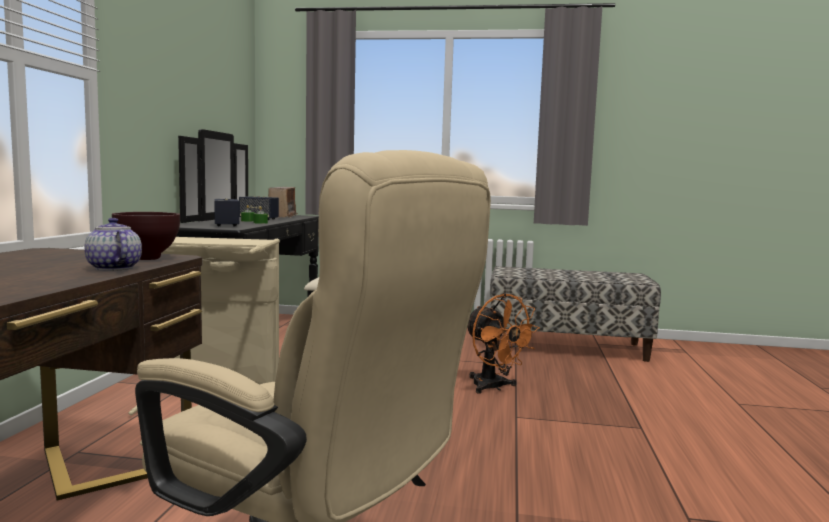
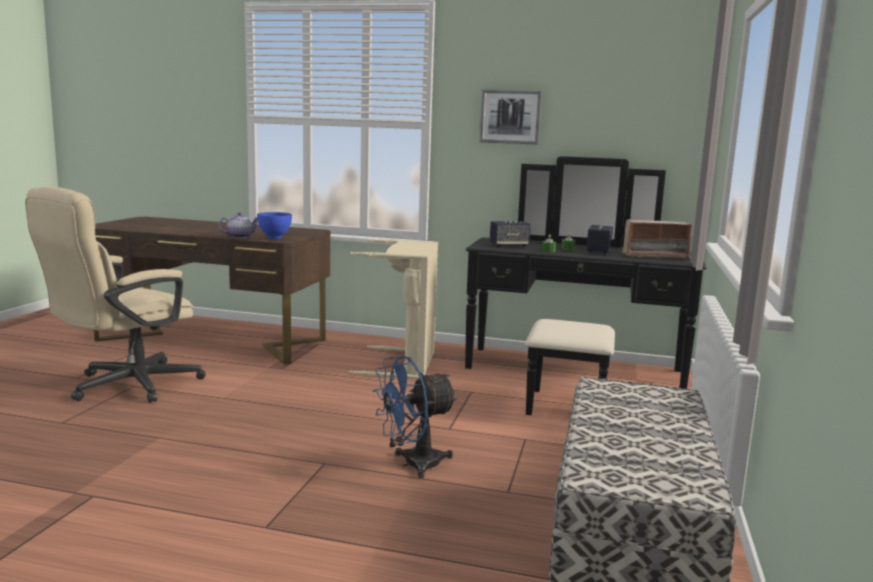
camera: 95 degrees right, 5 degrees up
brown bowl [112,212,180,260] -> blue bowl [257,212,292,239]
orange fan [467,293,540,394] -> blue fan [373,356,458,478]
none -> picture [479,89,542,145]

